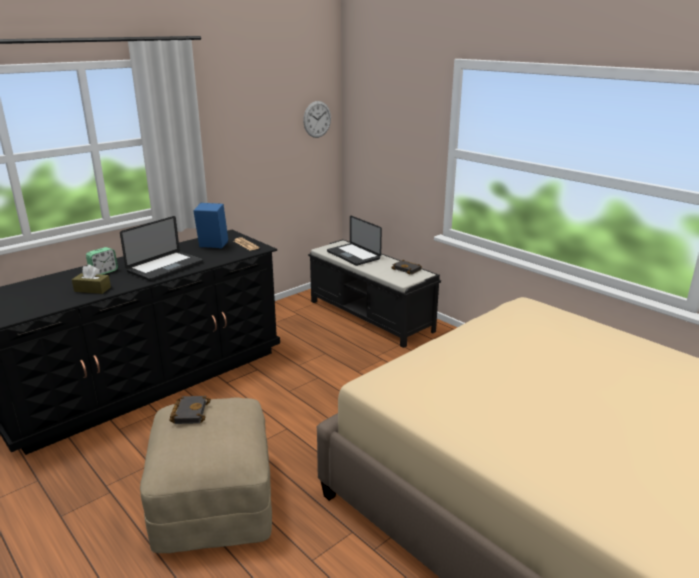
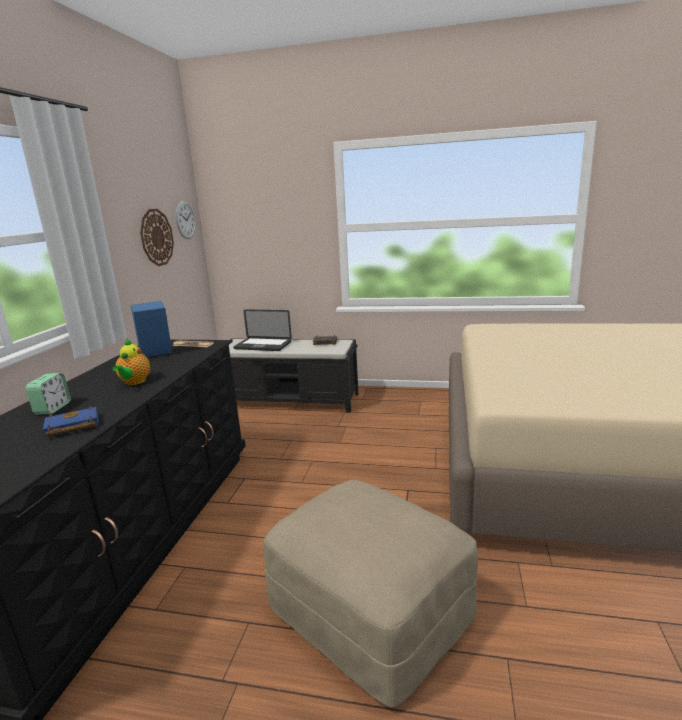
camera: 35 degrees left, 5 degrees down
brown tissue box [72,265,111,294] -> blue book [43,406,98,437]
laptop [120,216,203,281] -> teapot [112,338,150,385]
black book [169,396,211,424] -> none
none -> wall clock [140,209,174,266]

